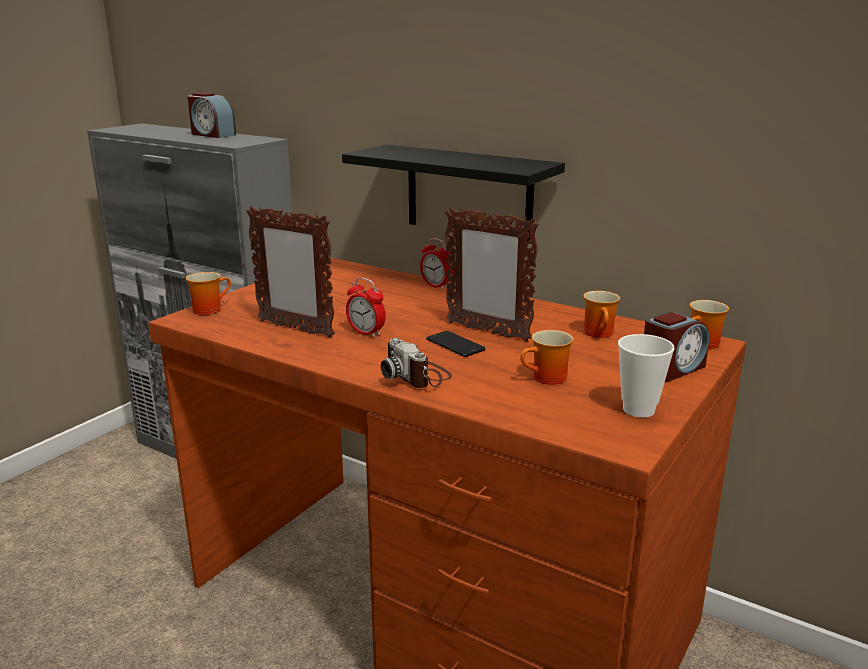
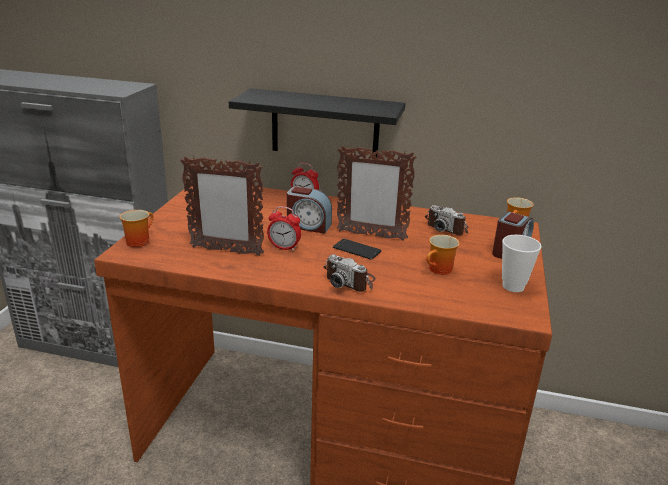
camera: 20 degrees left, 5 degrees up
alarm clock [187,93,236,138] -> alarm clock moved to [287,187,332,234]
mug [583,291,620,338] -> camera [425,205,468,235]

